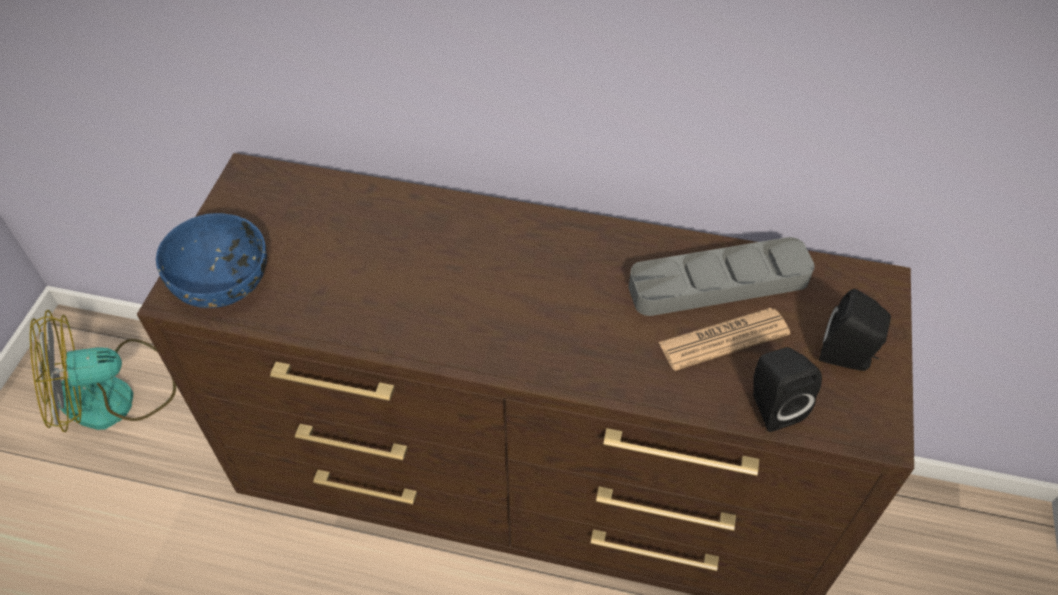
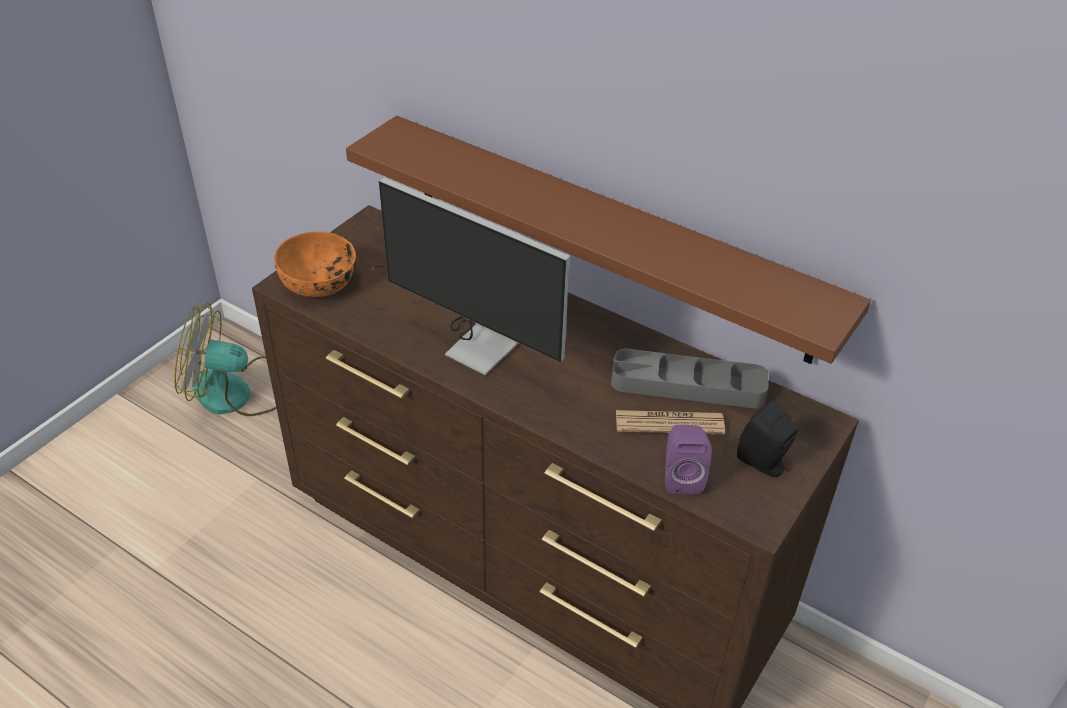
camera: 20 degrees right, 10 degrees down
blue bowl [156,213,267,308] -> orange bowl [274,231,356,297]
black speaker [753,347,822,432] -> purple speaker [665,425,712,494]
none -> brown shelf [346,116,871,364]
none -> monitor [371,178,570,375]

